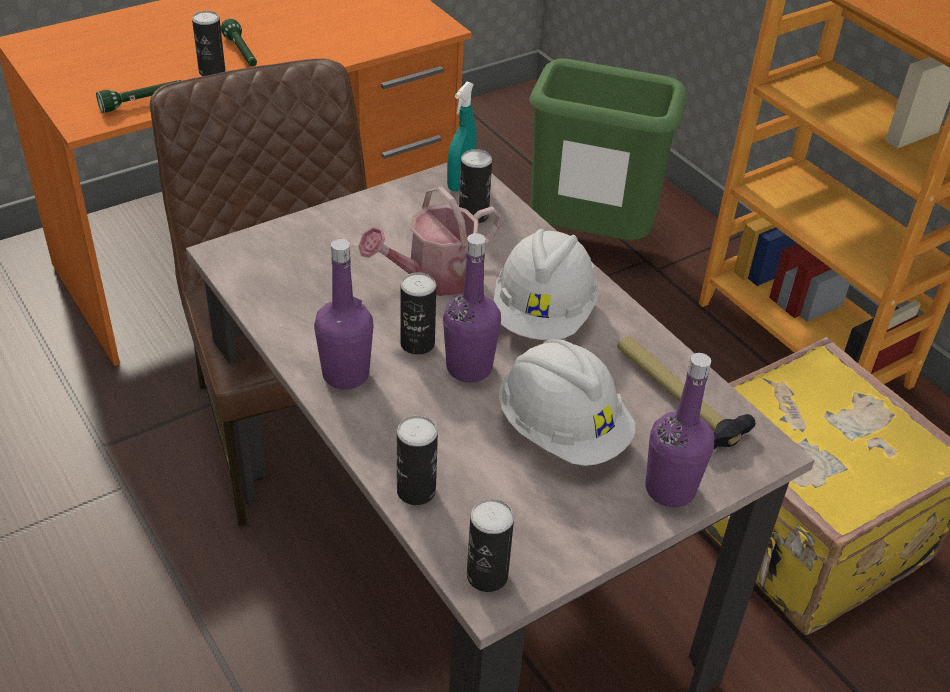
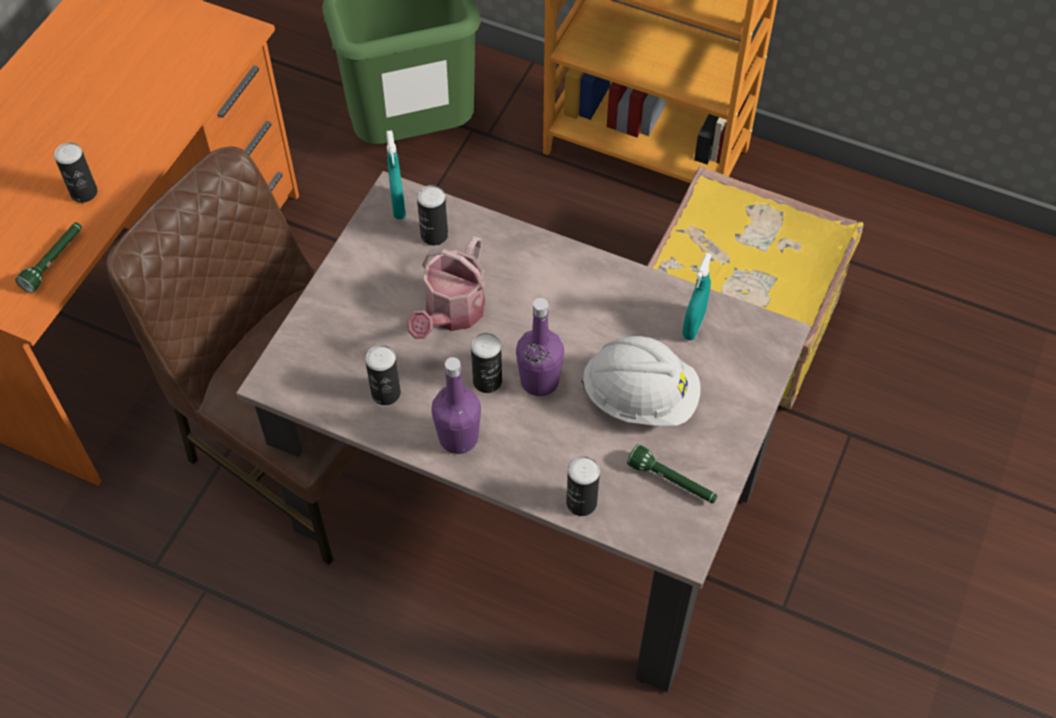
camera: 30 degrees left, 15 degrees up
green flashlight [221,18,257,67] -> green flashlight moved to [627,444,717,503]
can [467,499,514,592] -> can moved to [365,345,401,405]
white hard hat [494,229,598,340] -> none
hammer [617,336,756,449] -> turquoise spray bottle [682,253,712,340]
purple bottle [645,353,714,507] -> none

